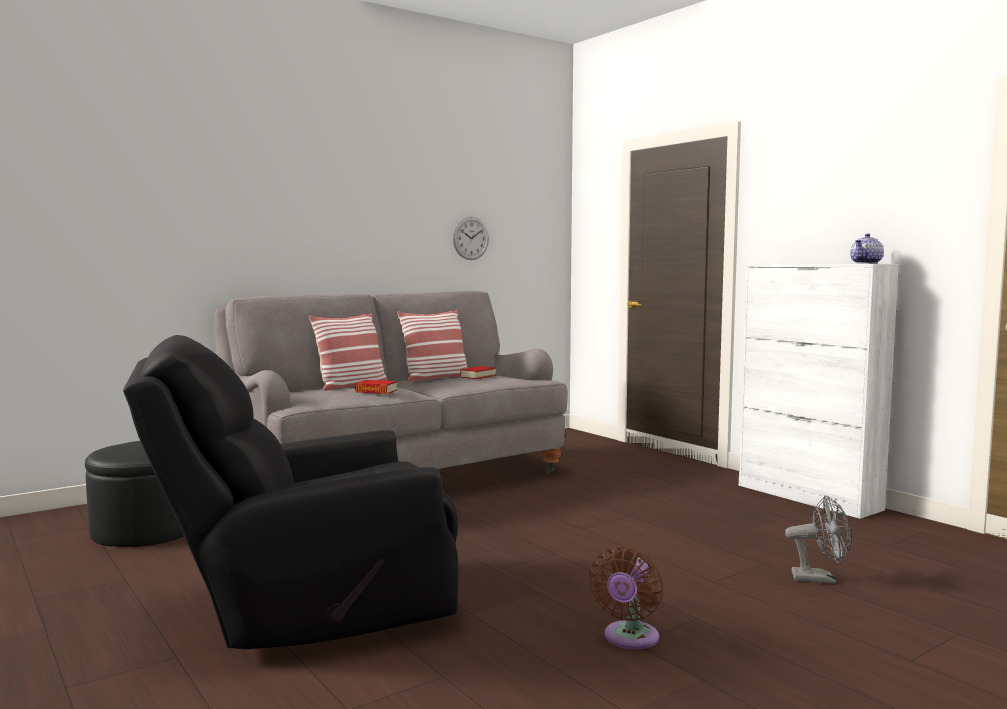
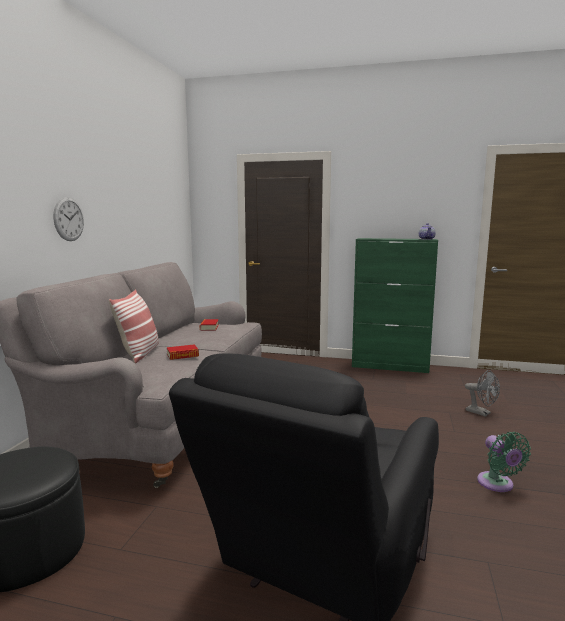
camera: 40 degrees left, 5 degrees up
pillow [397,310,468,382] -> none
wall clock [453,217,489,260] -> wall clock moved to [53,197,84,241]
brown fan [589,546,663,649] -> green fan [477,432,531,492]
white cabinet [739,264,899,519] -> green cabinet [352,238,438,373]
grey fan [785,495,851,584] -> grey fan turned 75 degrees clockwise [465,370,500,417]

